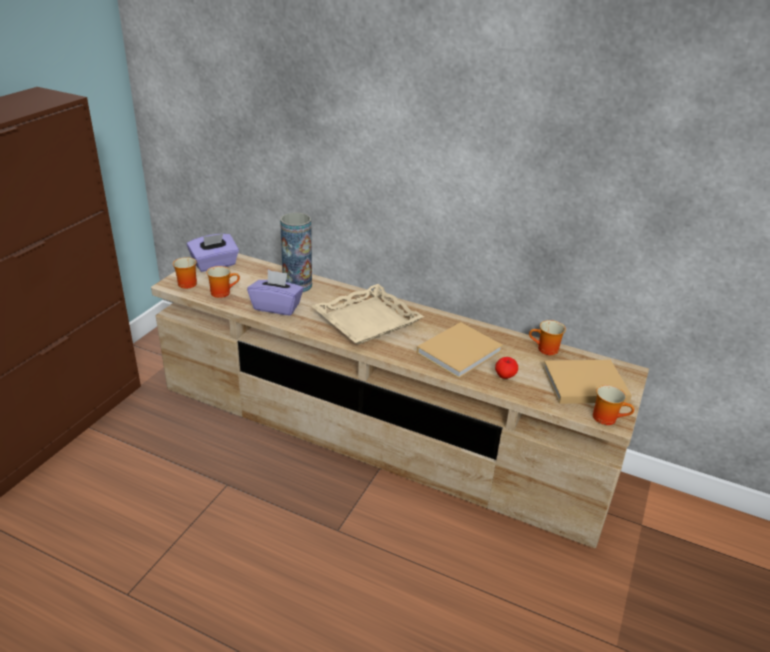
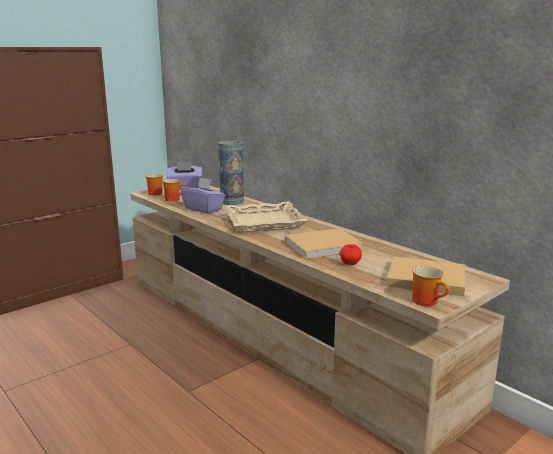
camera: 25 degrees right, 15 degrees down
mug [529,320,566,355] -> none

